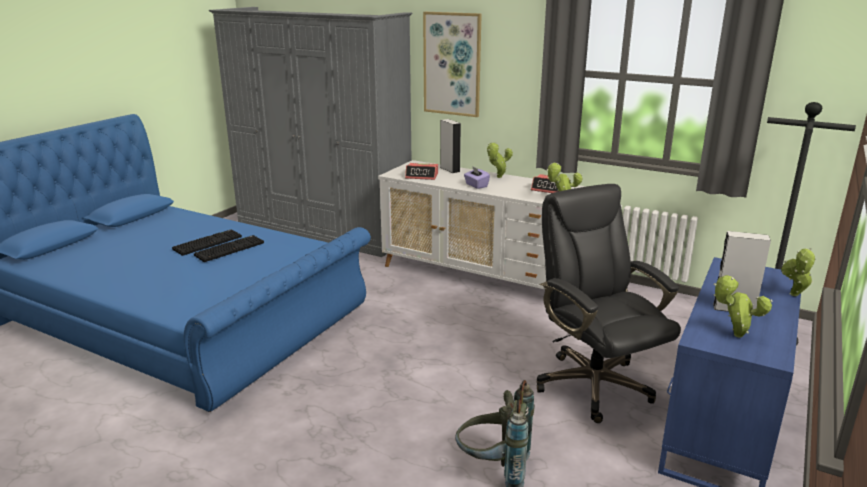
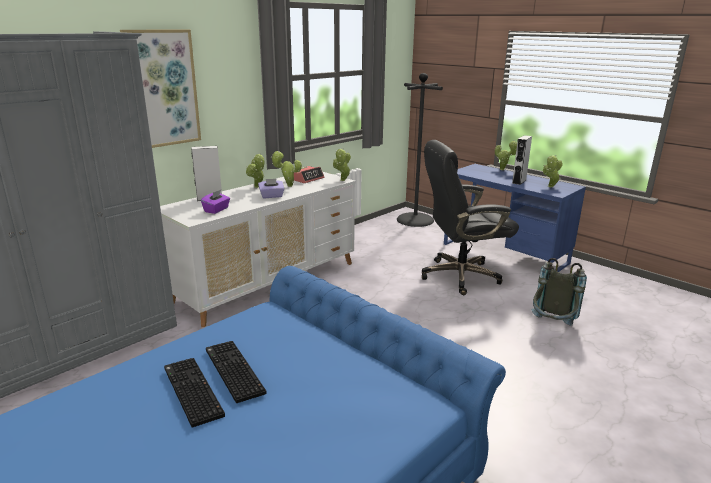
camera: 75 degrees left, 0 degrees up
alarm clock [405,163,438,180] -> purple tissue box [201,190,230,214]
none -> potted plant [271,151,302,187]

